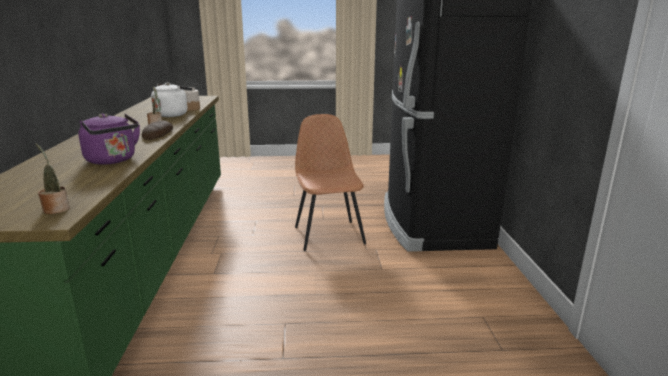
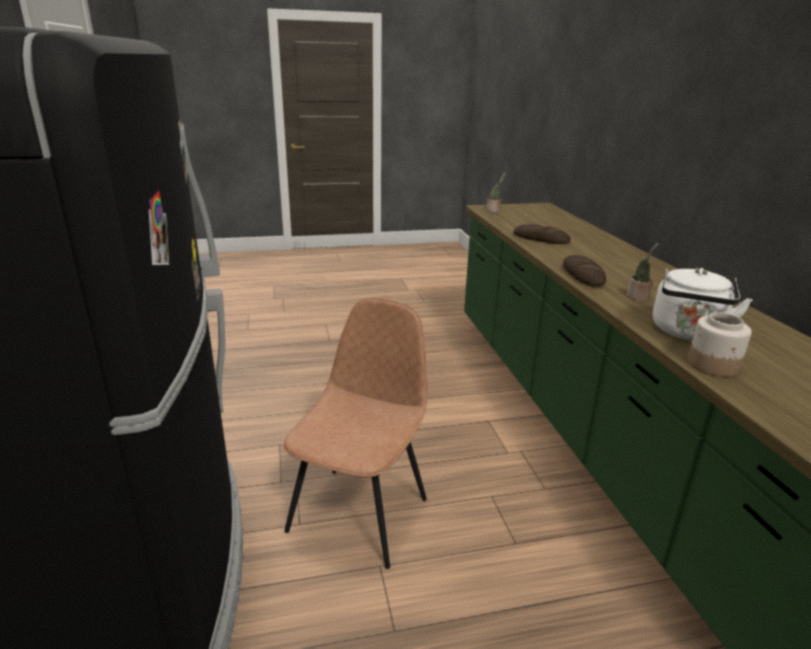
camera: 170 degrees right, 5 degrees up
purple kettle [78,113,140,165] -> bread [513,224,571,244]
brown chair [295,114,366,251] -> brown chair turned 135 degrees counterclockwise [284,298,428,569]

